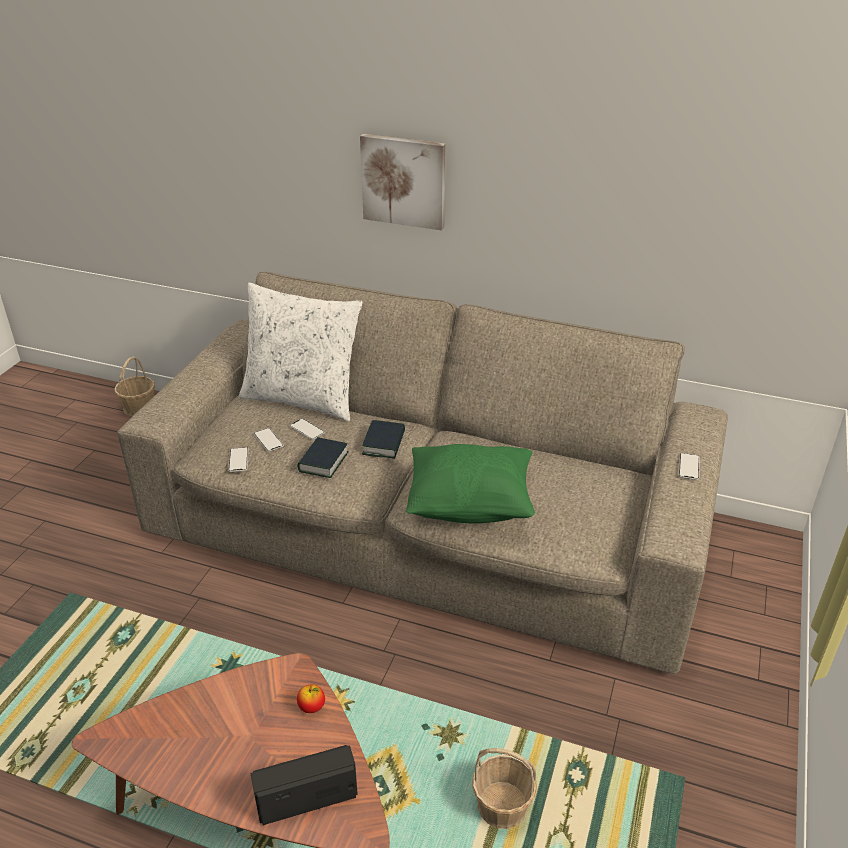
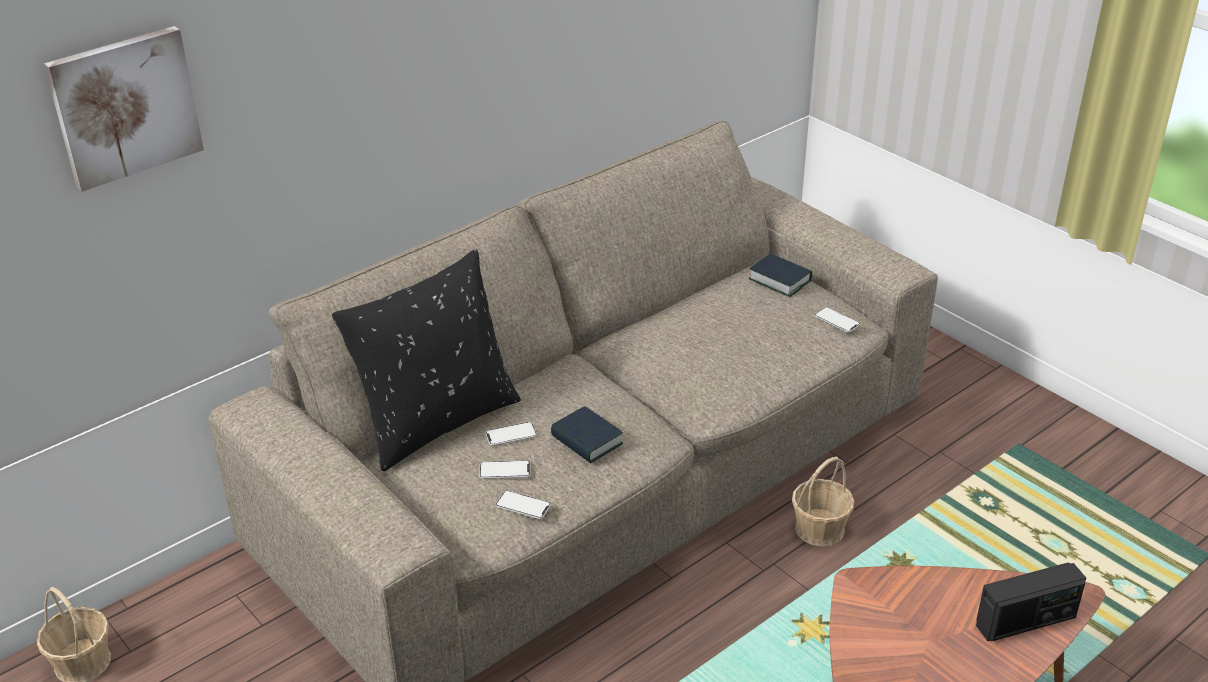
camera: 60 degrees left, 0 degrees up
white pillow [239,283,362,422] -> black pillow [332,249,521,471]
radio [251,745,357,825] -> radio turned 120 degrees counterclockwise [976,563,1086,641]
apple [297,684,325,713] -> none
picture [360,134,446,231] -> picture moved to [44,26,204,192]
book [362,420,405,459] -> book moved to [749,253,812,297]
green pillow [406,444,535,523] -> none
basket [472,748,537,829] -> basket moved to [792,457,854,547]
phone [678,453,700,480] -> phone moved to [814,307,861,333]

